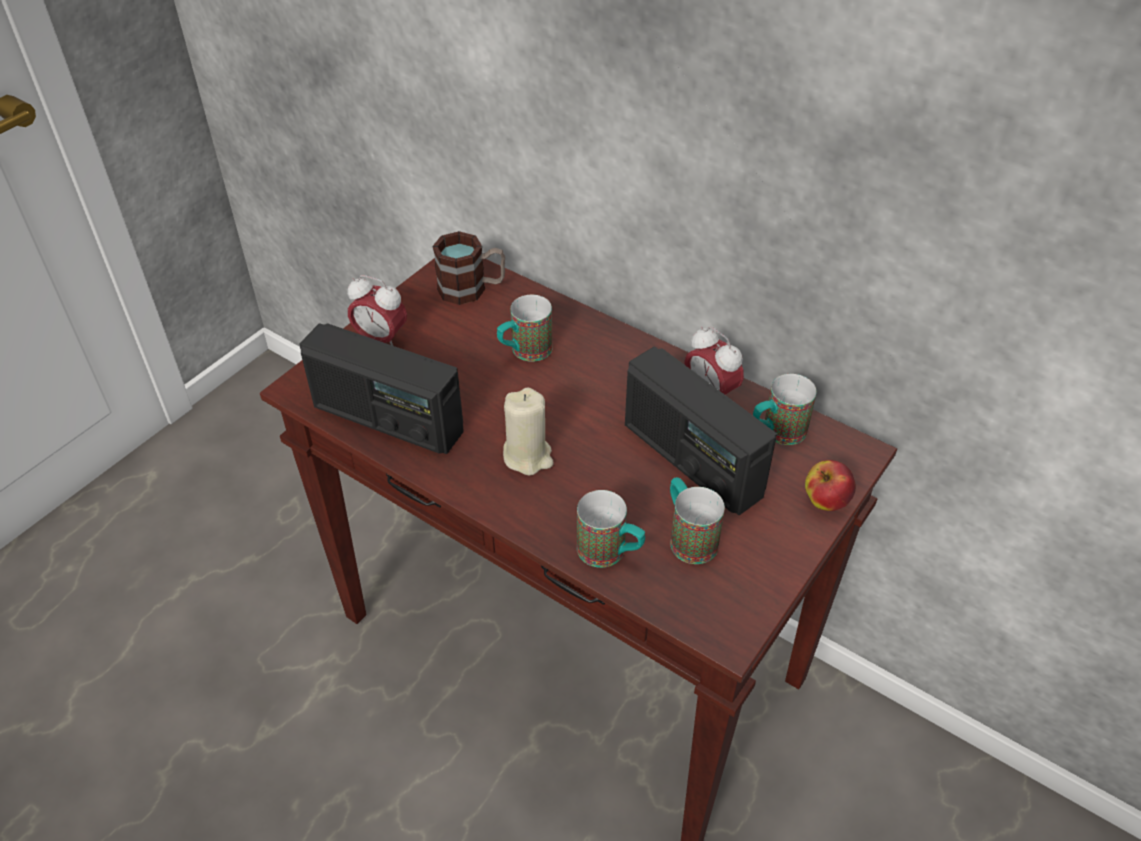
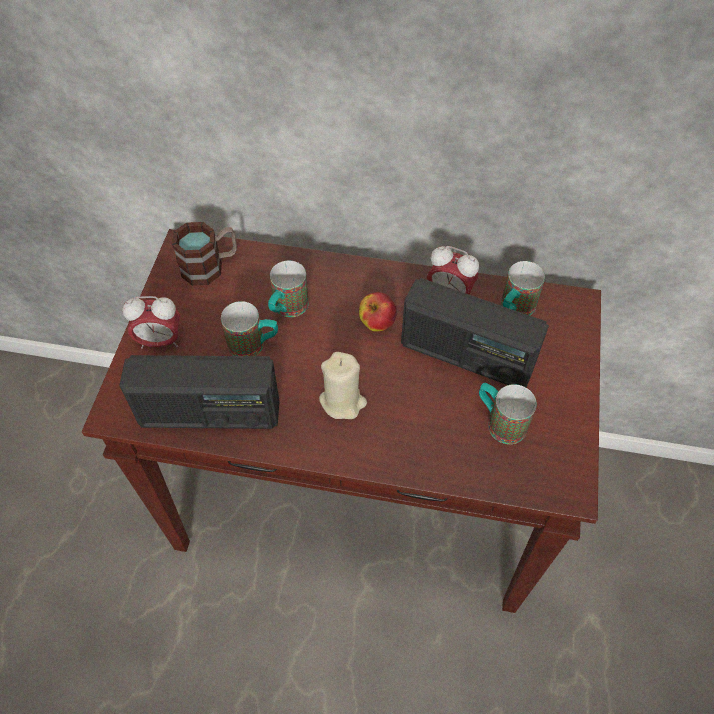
camera: 25 degrees left, 10 degrees up
mug [577,490,645,568] -> mug moved to [221,301,278,356]
apple [805,460,856,511] -> apple moved to [359,292,397,332]

